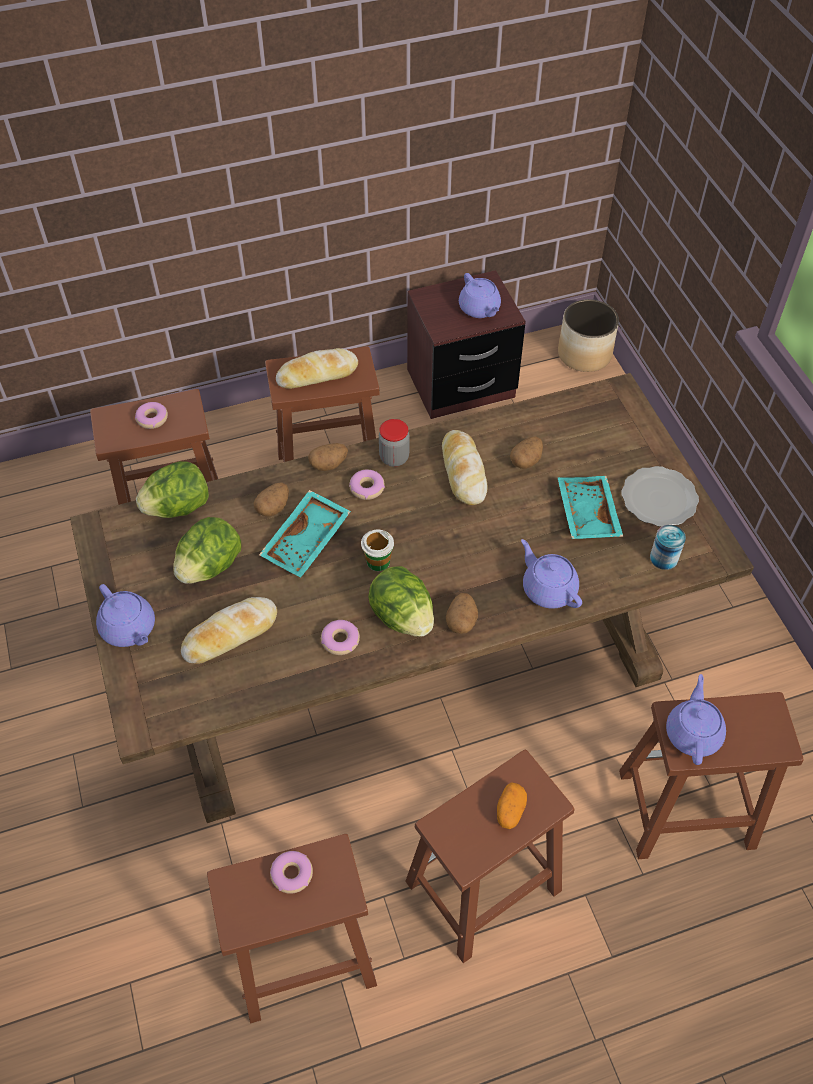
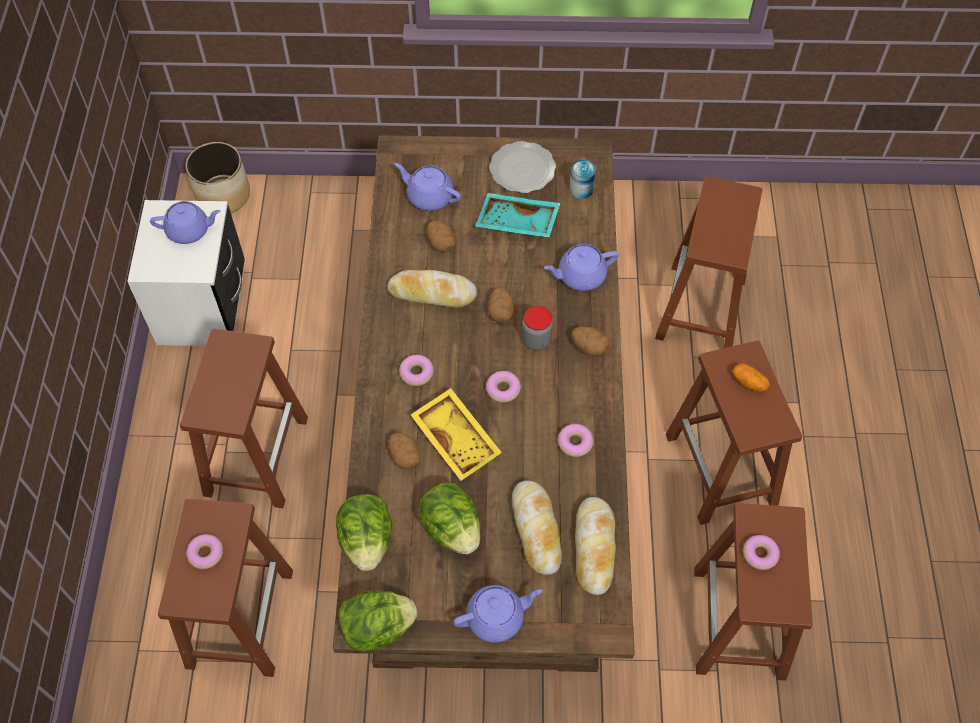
camera: 70 degrees left, 5 degrees up
turquoise tray [259,490,351,578] -> yellow tray [411,388,502,481]
bread [276,348,358,389] -> bread moved to [575,497,616,595]
potato [308,443,348,471] -> potato moved to [488,287,515,323]
cup [361,530,394,571] -> donut [486,371,521,403]
lettuce [368,566,434,637] -> lettuce moved to [338,590,417,652]
jar [379,419,409,467] -> jar moved to [522,306,553,350]
brown nightstand [407,270,526,419] -> white nightstand [127,200,245,346]
purple teapot [666,674,726,765] -> purple teapot moved to [395,163,461,211]

